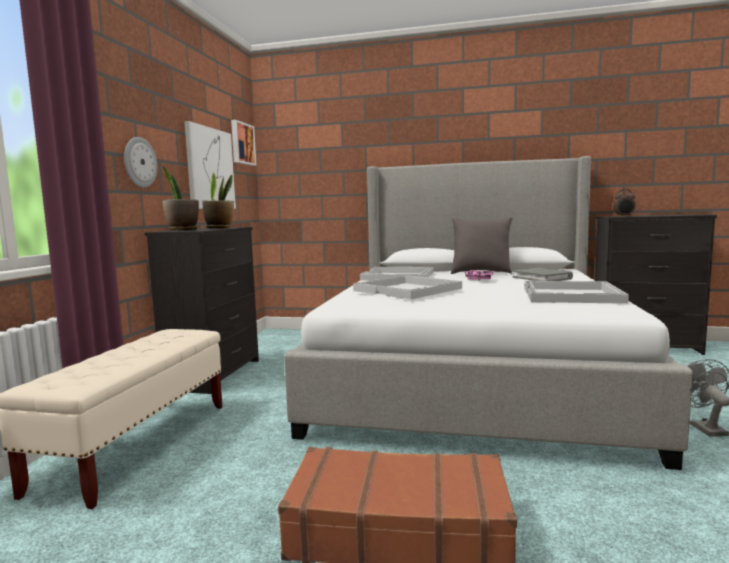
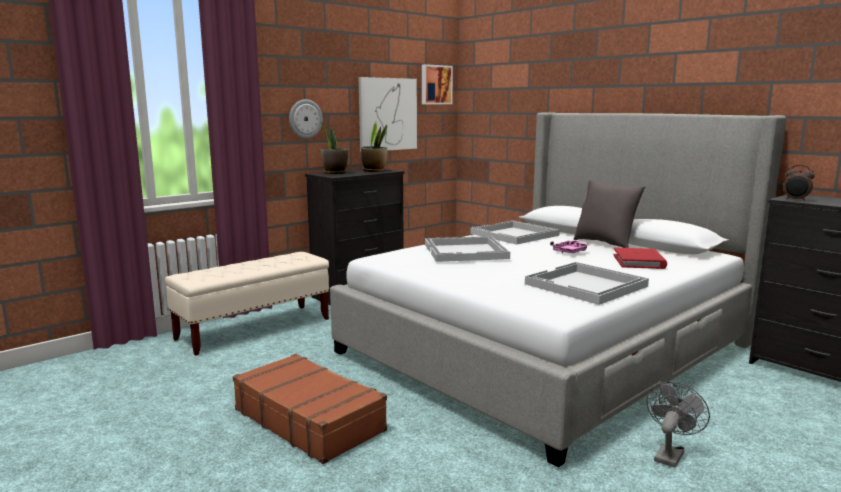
camera: 35 degrees right, 5 degrees up
grey book [513,268,573,281] -> red book [613,248,667,269]

